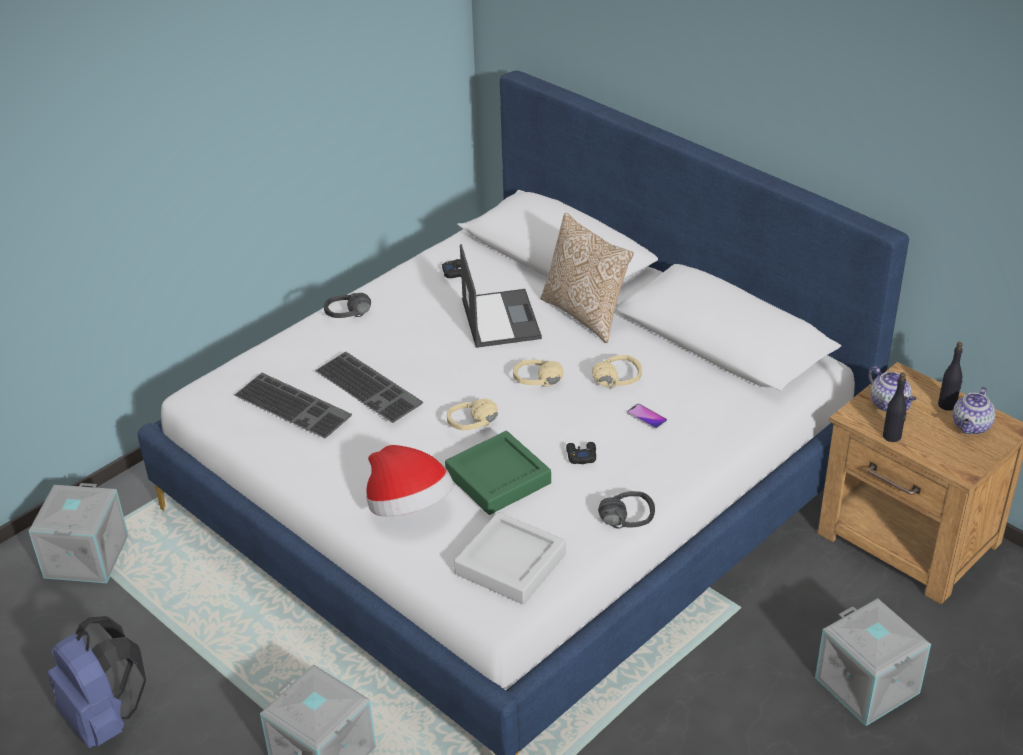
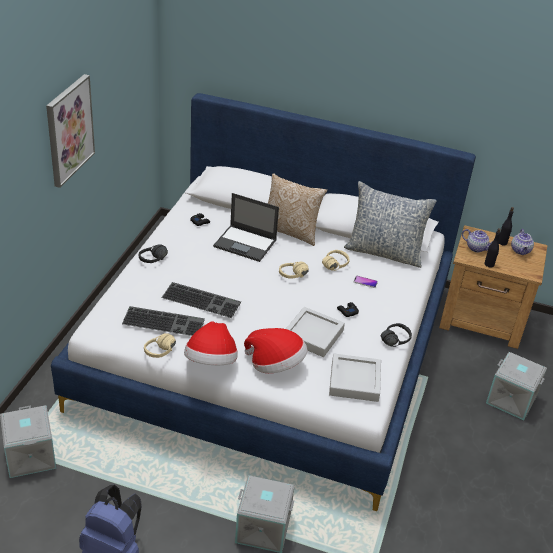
camera: 30 degrees left, 0 degrees up
green tray [445,431,551,515] -> grey tray [286,307,345,357]
beige headphones [447,399,498,431] -> beige headphones moved to [144,333,176,358]
laptop [460,244,542,348] -> laptop turned 150 degrees clockwise [213,193,279,262]
none -> picture [46,74,95,188]
none -> hat [184,321,238,365]
none -> pillow [344,181,437,268]

